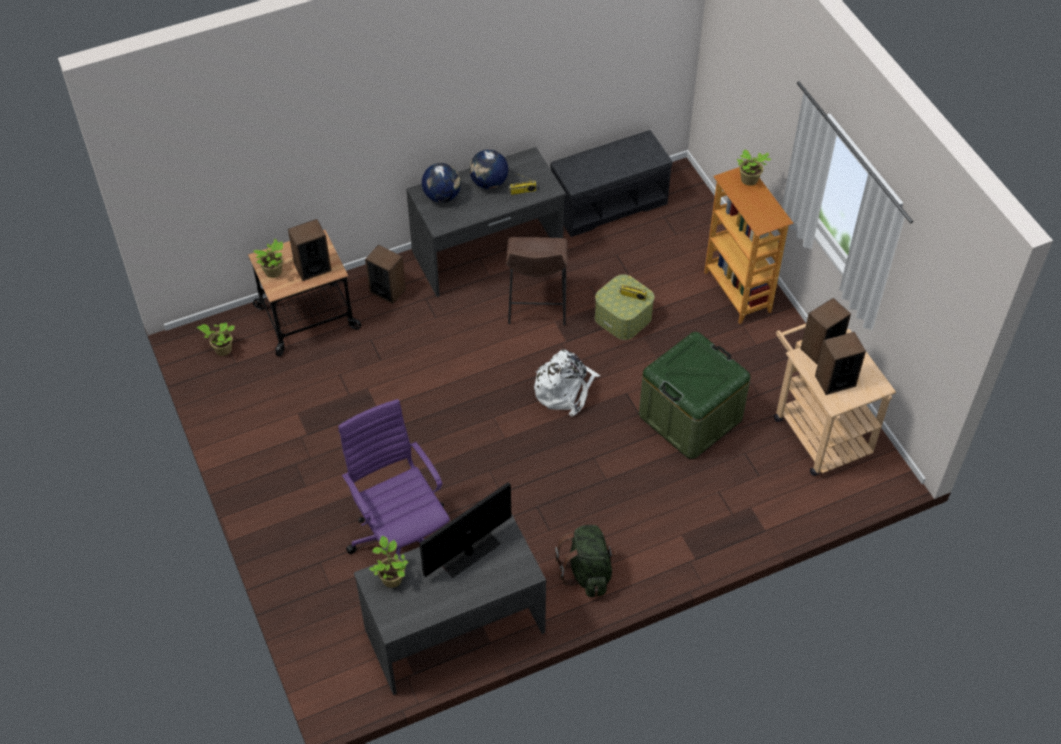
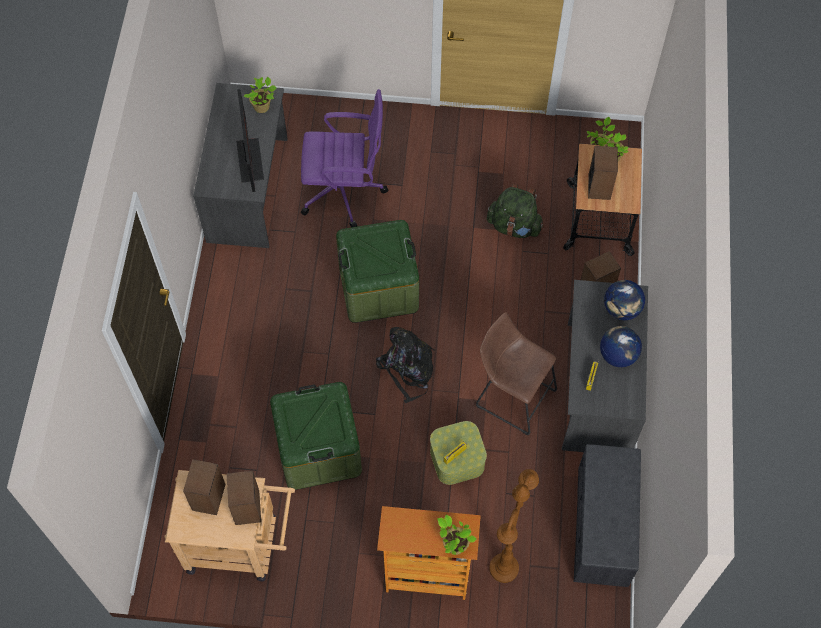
camera: 120 degrees right, 10 degrees up
white backpack [534,350,600,417] -> black backpack [376,327,435,403]
green backpack [555,525,617,597] -> green backpack moved to [487,184,544,238]
none -> green storage box [336,220,419,323]
none -> brown floor lamp [489,469,539,583]

